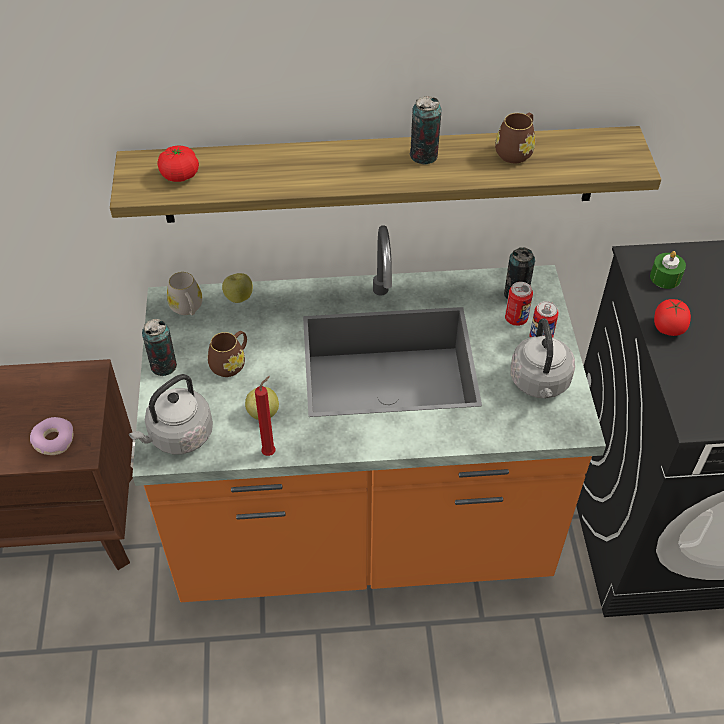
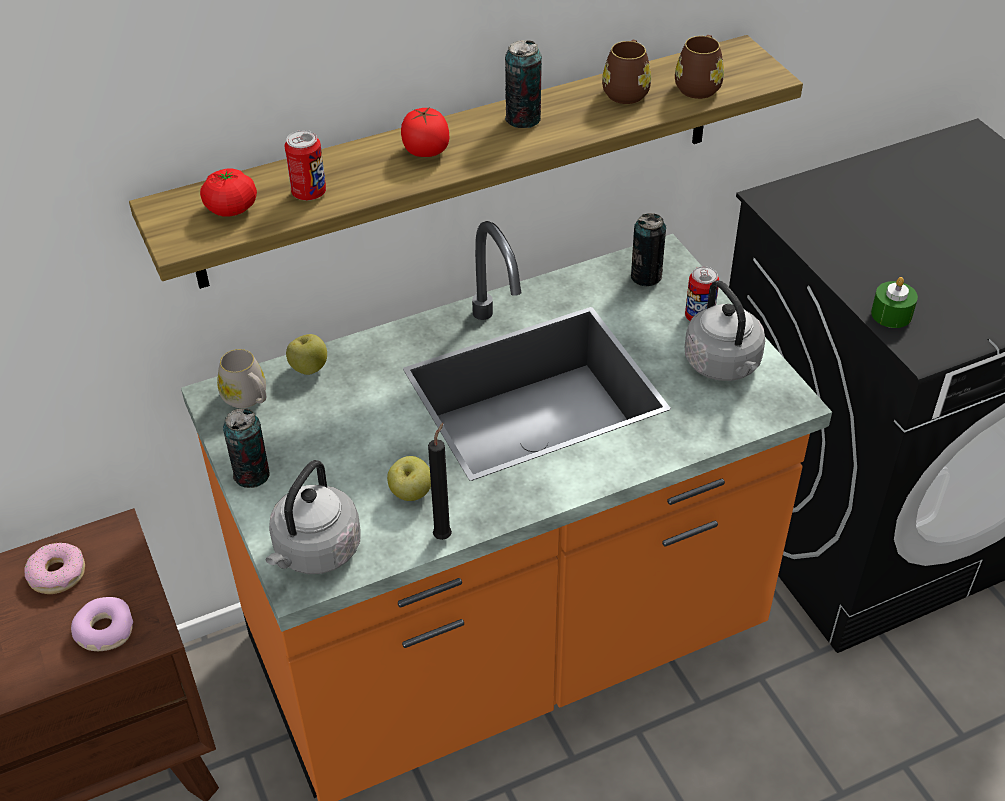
camera: 20 degrees left, 5 degrees down
brown mug [208,331,247,377] -> brown mug moved to [675,35,724,99]
red candle [255,376,276,456] -> black candle [428,423,452,540]
can [505,282,533,326] -> can moved to [284,130,326,201]
green candle [650,251,686,289] -> green candle moved to [871,277,918,328]
tomato [654,299,691,336] -> tomato moved to [401,106,449,157]
none -> donut [24,543,85,594]

